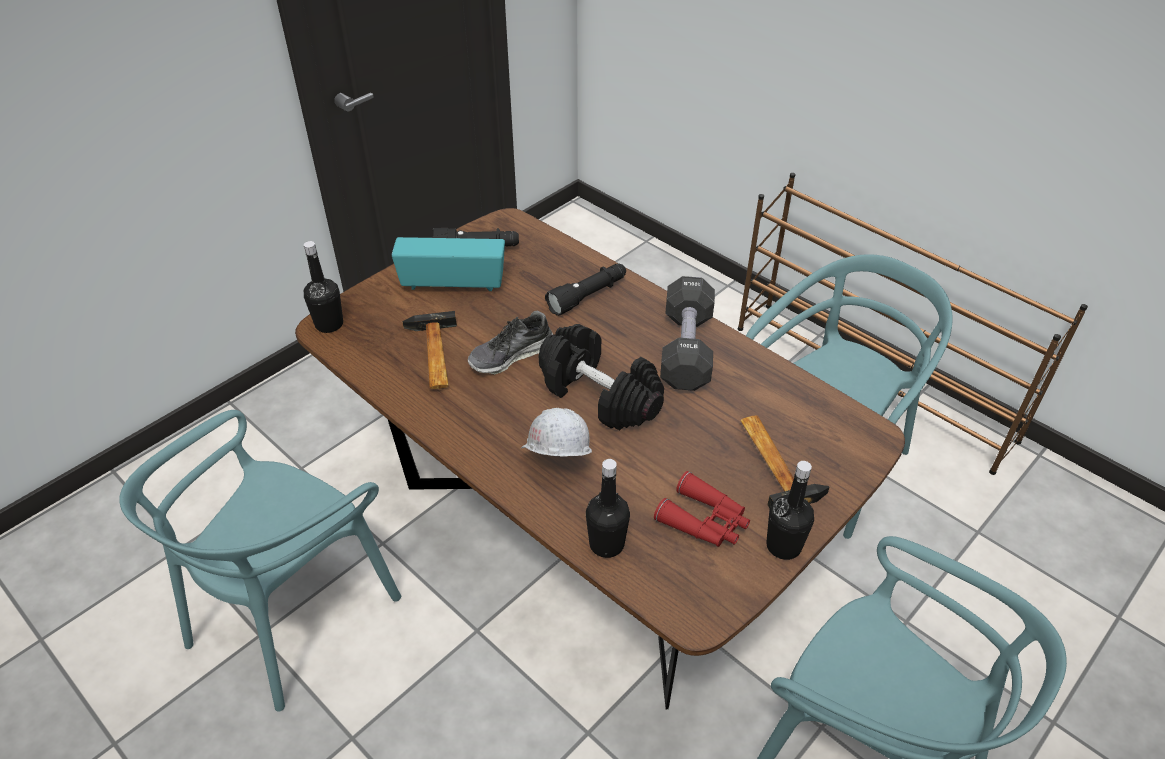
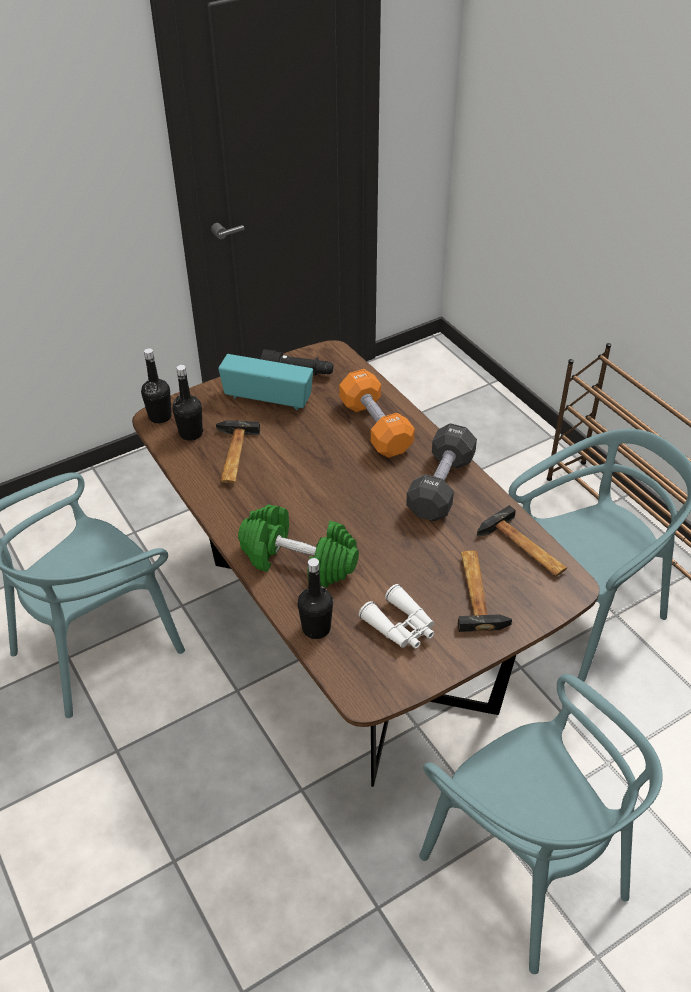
camera: 15 degrees right, 0 degrees up
shoe [468,311,553,374] -> none
white hard hat [521,408,592,457] -> green dumbbell [238,505,359,587]
black dumbbell [539,324,664,430] -> none
black flashlight [545,264,626,316] -> orange dumbbell [339,369,415,458]
red binoculars [654,471,750,547] -> white binoculars [359,584,434,649]
black bottle [766,461,814,560] -> black bottle moved to [172,365,203,441]
none -> hammer [477,505,567,576]

